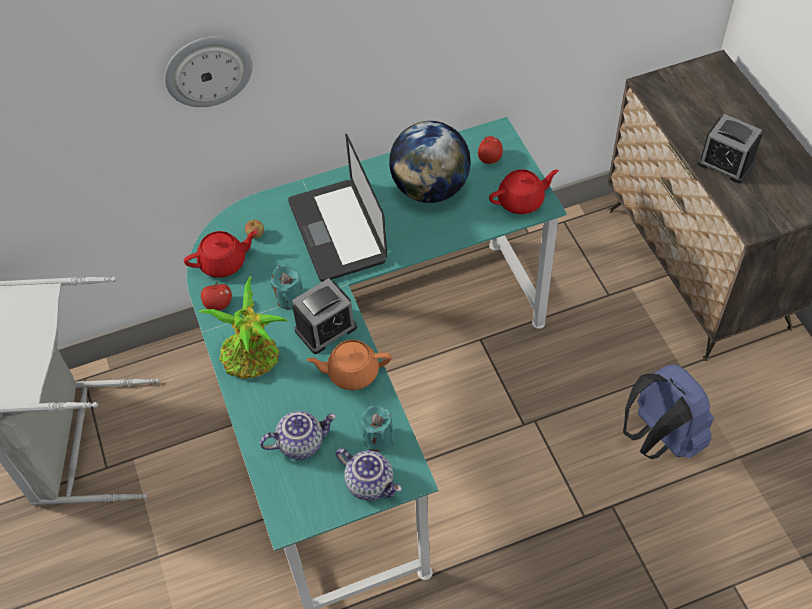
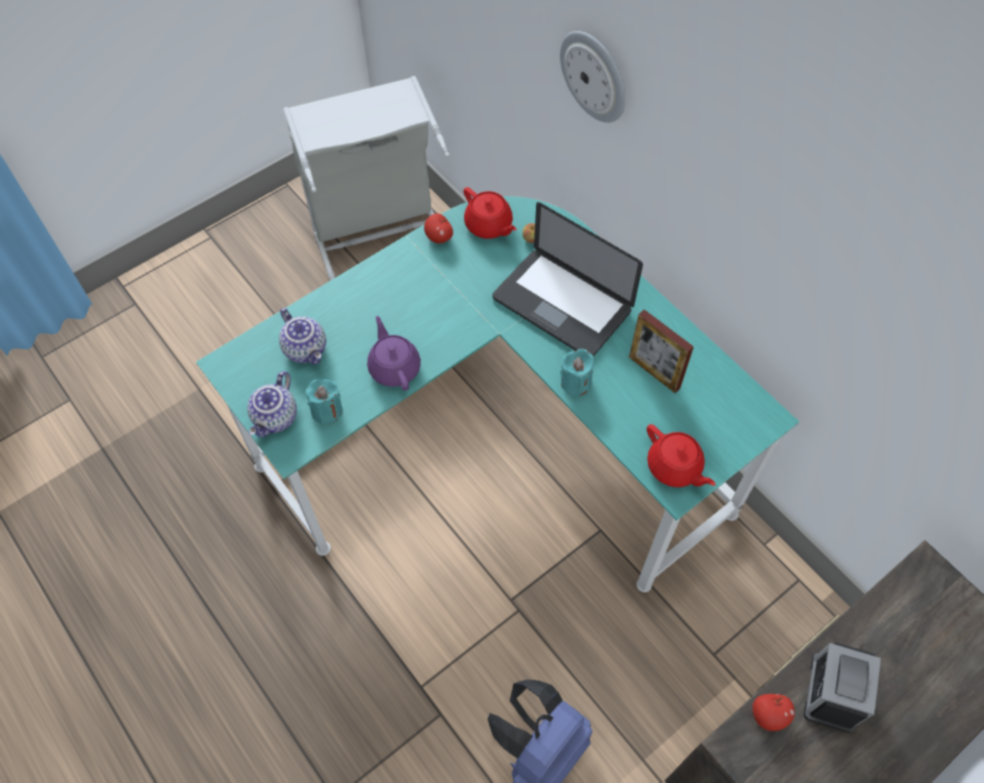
camera: 70 degrees right, 5 degrees up
potted plant [199,275,288,379] -> none
turquoise candle [270,264,303,310] -> turquoise candle moved to [560,349,594,397]
laptop [288,133,387,282] -> laptop turned 105 degrees counterclockwise [492,202,643,357]
alarm clock [292,278,357,354] -> none
orange teapot [306,340,391,390] -> purple teapot [367,316,421,391]
globe [389,121,471,203] -> picture frame [629,310,694,393]
apple [478,136,503,164] -> apple moved to [752,694,795,731]

